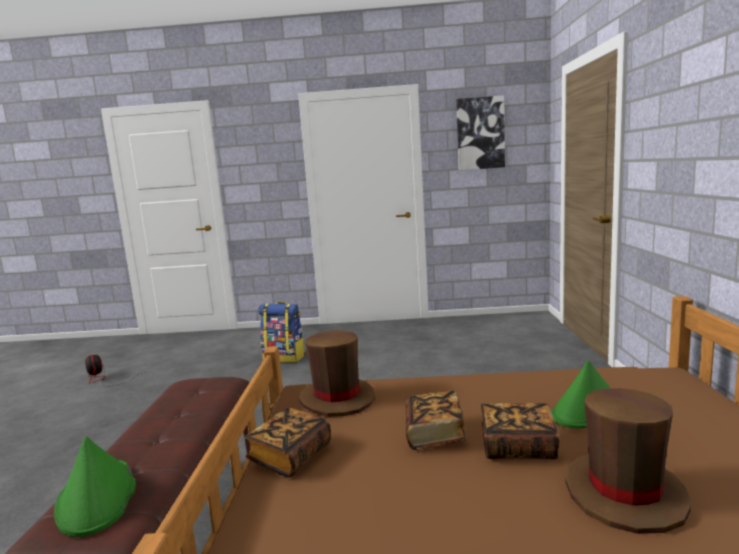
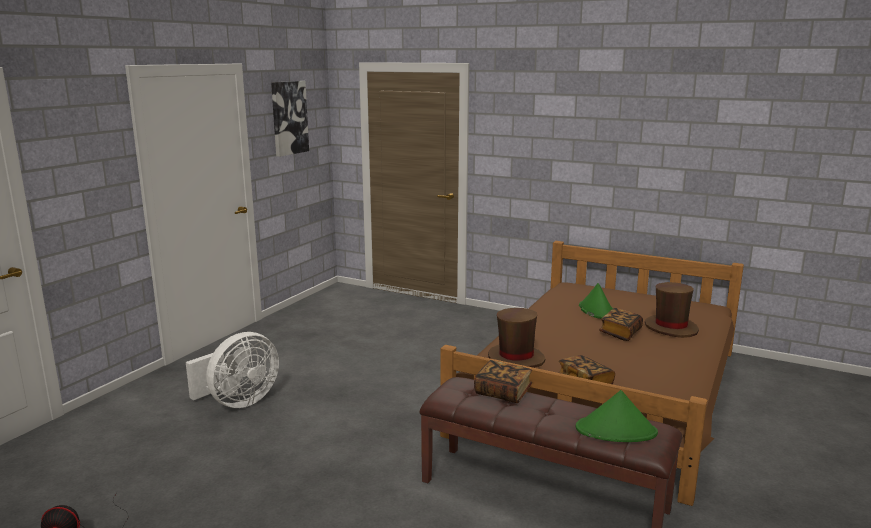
camera: 65 degrees left, 5 degrees up
backpack [258,302,305,363] -> white fan [186,332,279,408]
book [405,391,466,450] -> book moved to [474,360,532,403]

